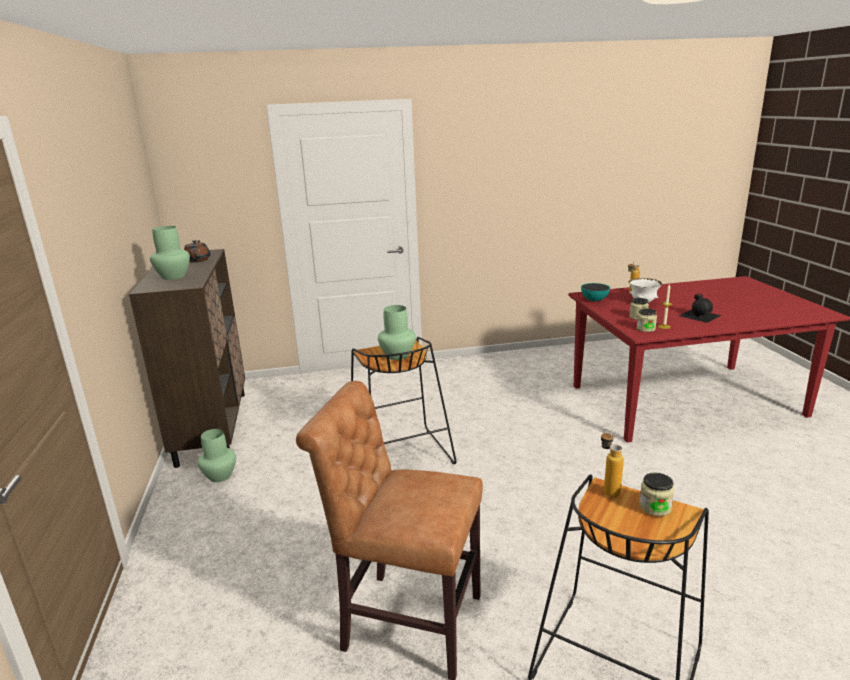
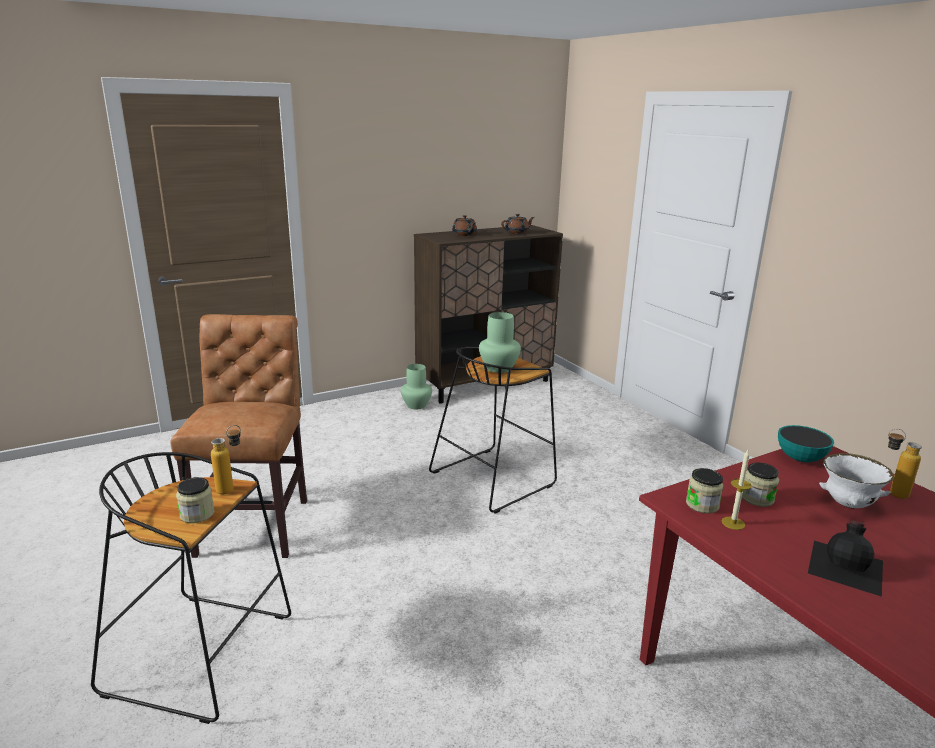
camera: 70 degrees right, 0 degrees up
green vase [150,226,190,280] -> brown teapot [452,215,477,236]

